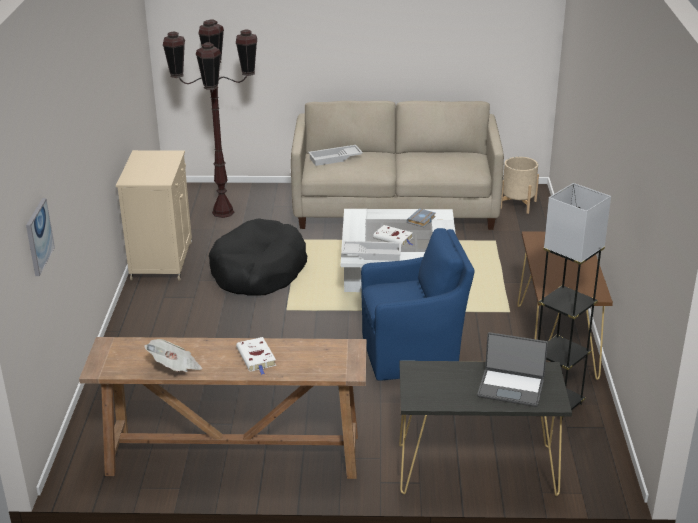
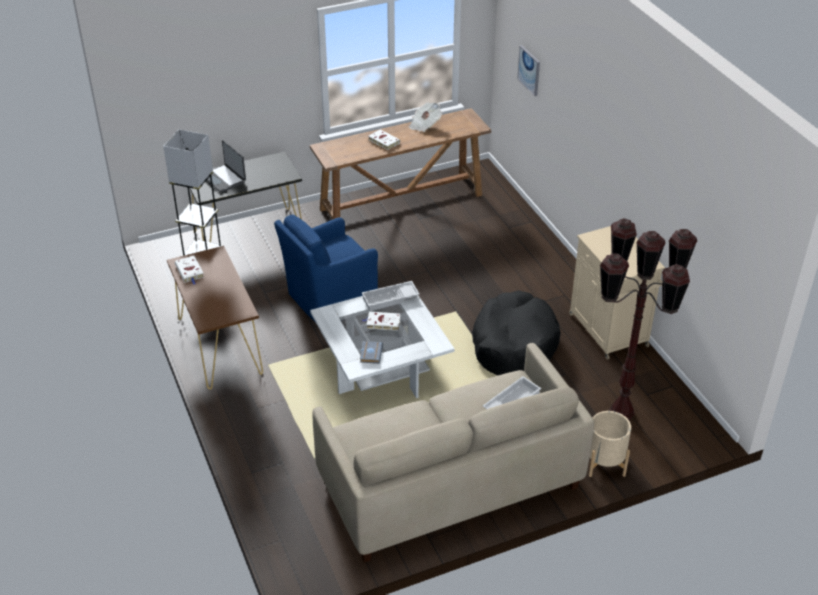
camera: 155 degrees right, 10 degrees up
laptop [477,332,548,407] -> laptop turned 120 degrees counterclockwise [206,140,246,193]
beige planter [501,157,539,214] -> beige planter moved to [589,411,631,477]
none -> white book [175,256,204,285]

